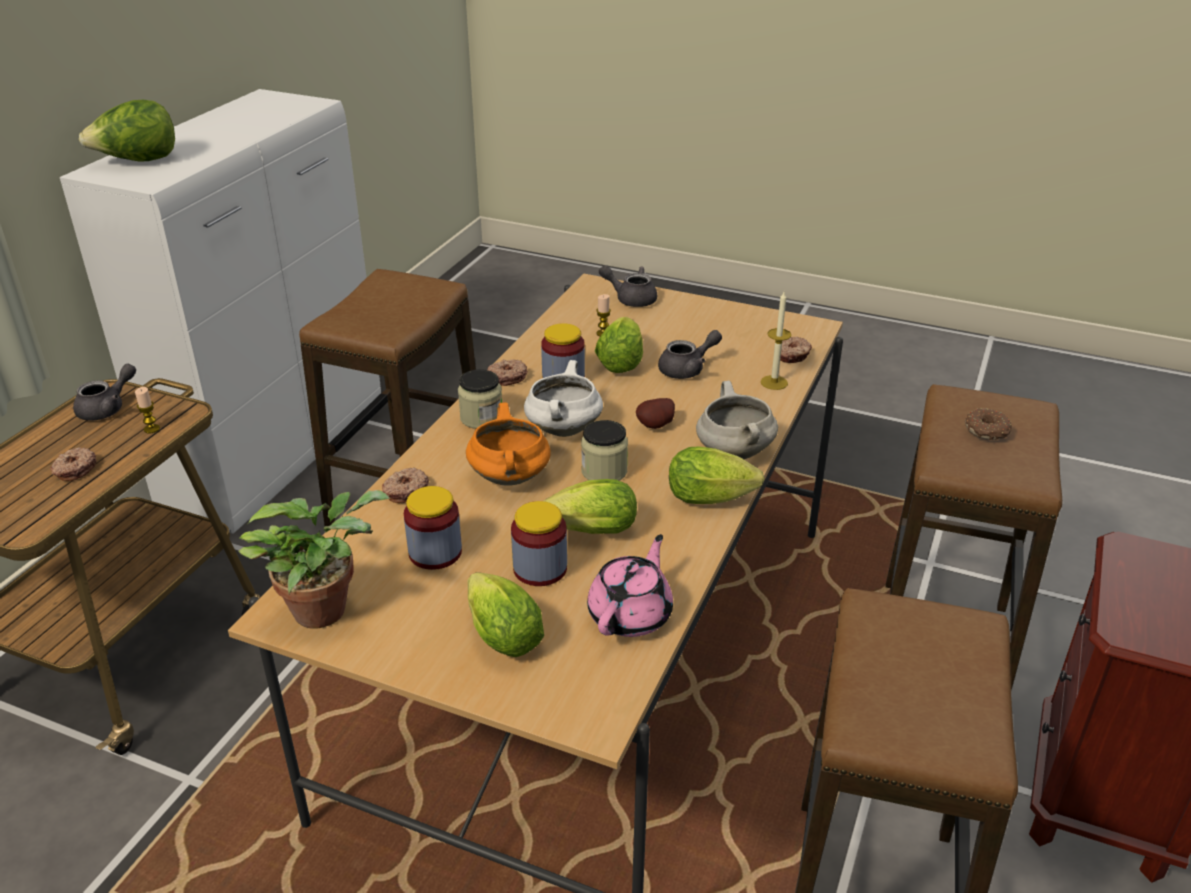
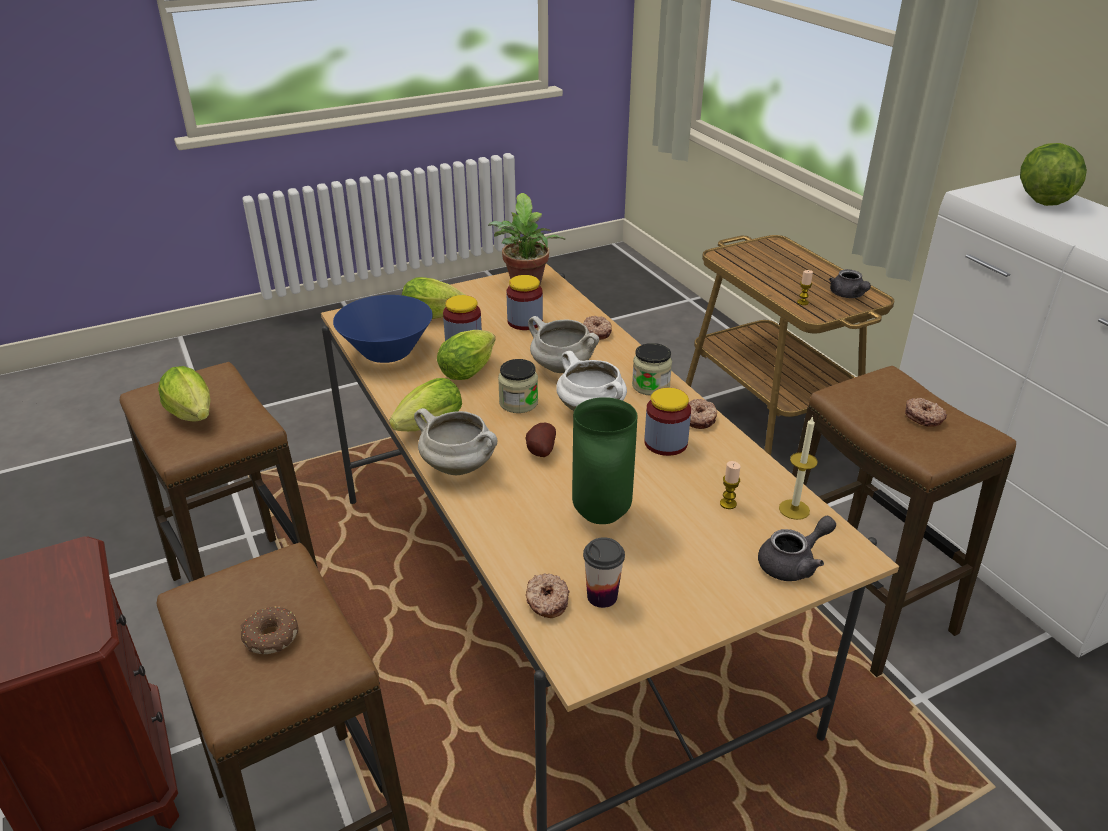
camera: 130 degrees right, 0 degrees up
donut [50,447,96,481] -> donut moved to [905,398,947,427]
orange cooking pot [466,402,551,486] -> white cooking pot [528,316,599,373]
pink teapot [587,534,673,637] -> blue bowl [333,295,433,363]
lettuce [595,317,643,373] -> lettuce moved to [158,366,211,421]
grey teapot [658,330,722,379] -> green vase [572,397,637,524]
candle [761,292,791,390] -> candle moved to [779,416,818,520]
none -> cup [583,537,625,608]

